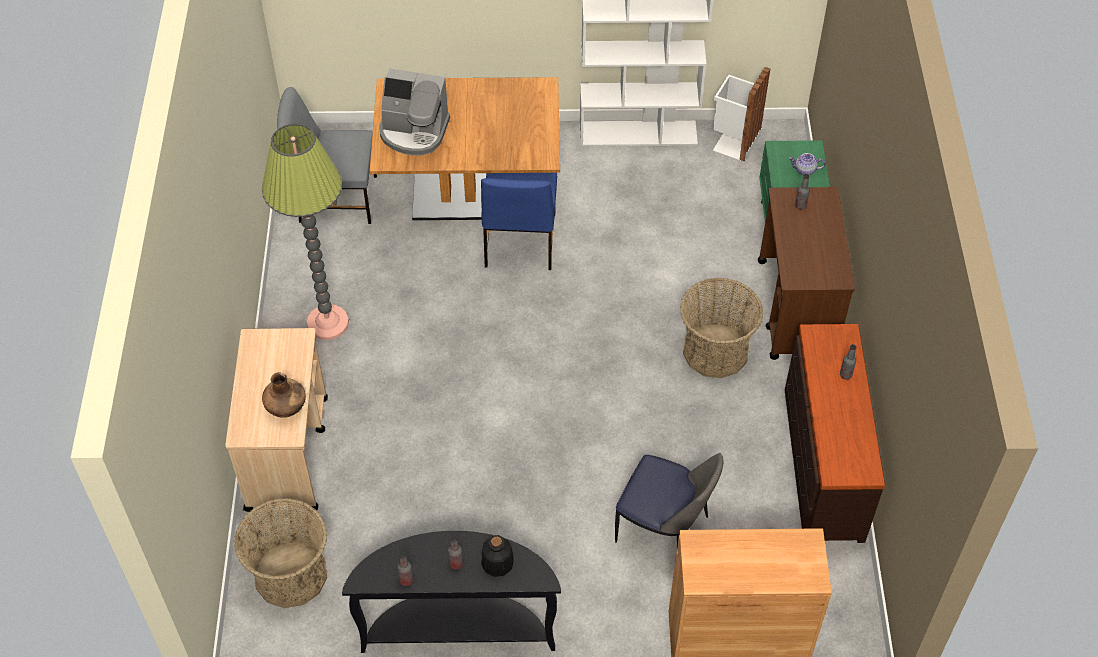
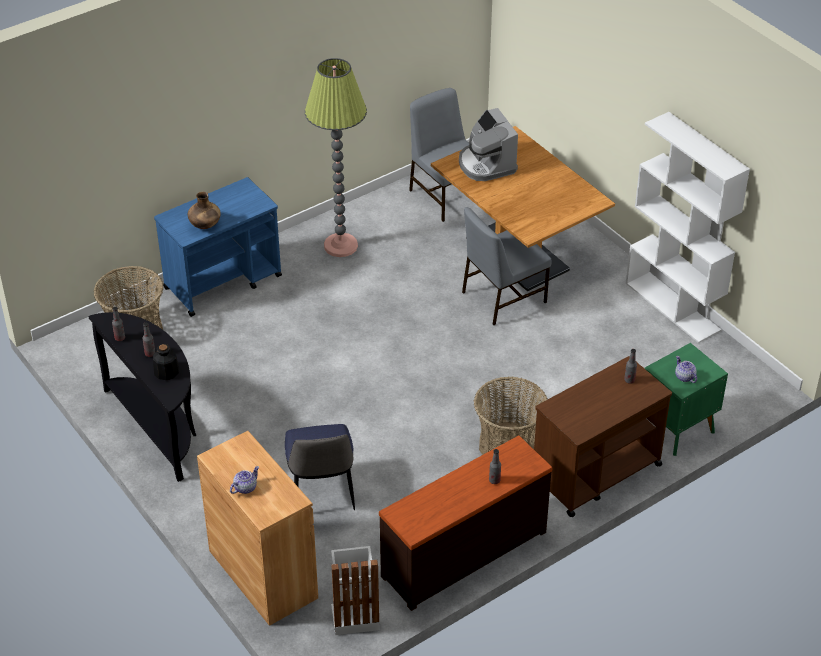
camera: 55 degrees right, 10 degrees down
beige cart [225,328,328,512] -> blue cart [154,177,282,317]
blue chair [481,173,557,270] -> grey chair [462,207,552,325]
white trash can [713,67,770,162] -> white trash can moved to [331,546,380,635]
none -> teapot [230,466,259,494]

